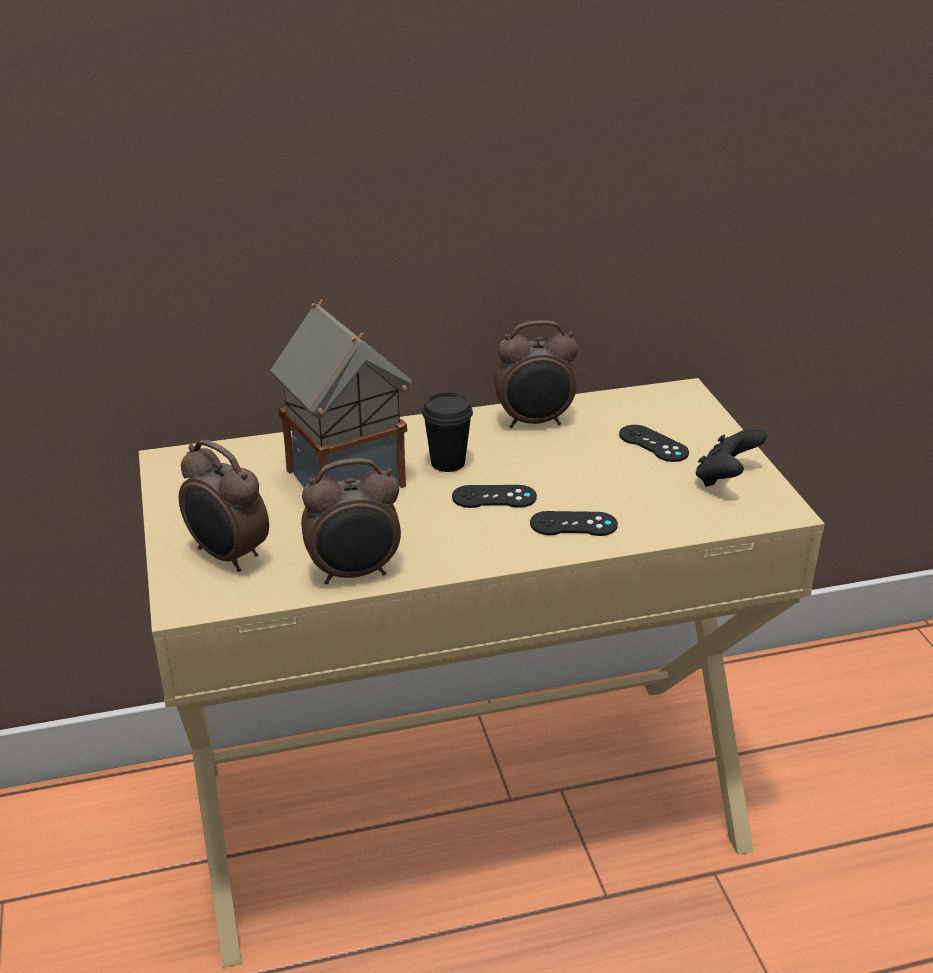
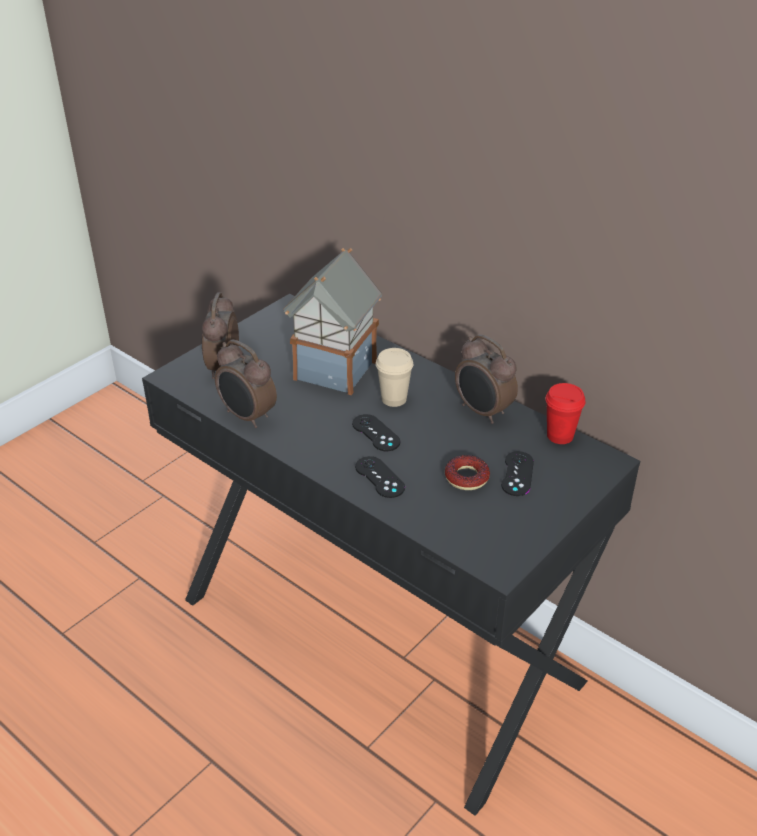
camera: 55 degrees right, 5 degrees up
beige desk [139,378,825,968] -> black desk [142,294,640,816]
black cup [422,392,473,472] -> beige cup [376,348,413,407]
black game controller [696,428,767,487] -> none
none -> donut [445,455,490,490]
none -> red cup [545,383,585,444]

